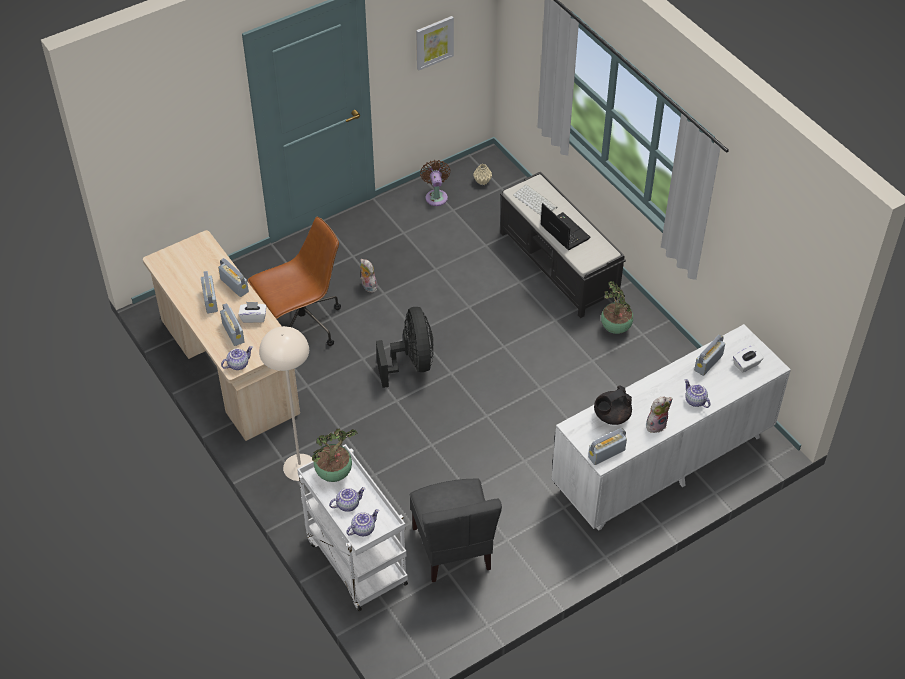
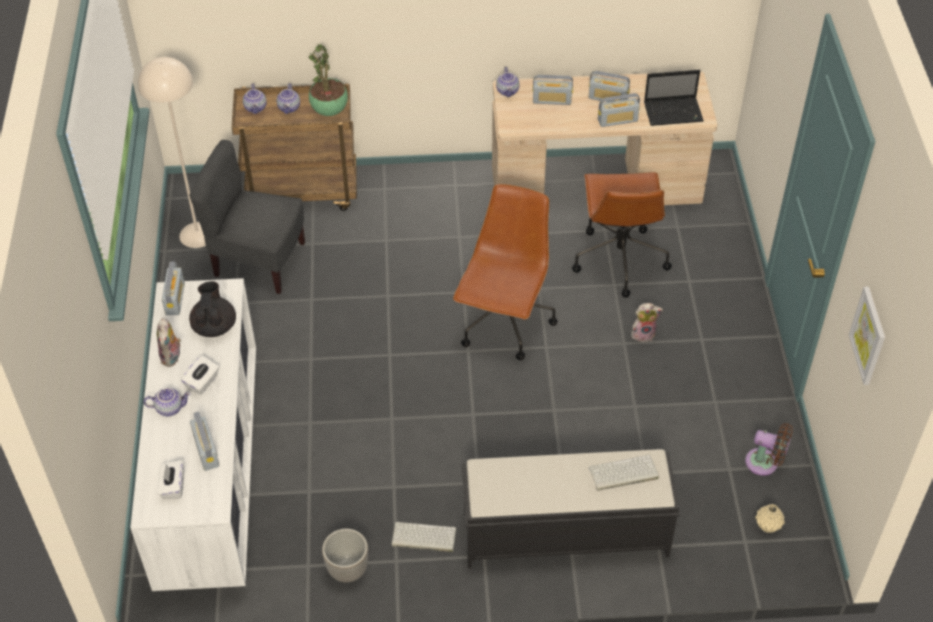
camera: 120 degrees right, 0 degrees up
white tissue box [238,302,266,323] -> white tissue box moved to [181,356,219,395]
beige floor lamp [259,326,313,481] -> beige floor lamp moved to [138,57,206,248]
white cart [297,444,408,611] -> brown cart [232,84,357,211]
black fan [376,307,434,388] -> brown office chair [453,184,558,360]
laptop [540,203,591,250] -> laptop moved to [644,70,704,126]
potted plant [601,281,633,334] -> keyboard [392,522,456,552]
none -> planter [322,529,368,582]

